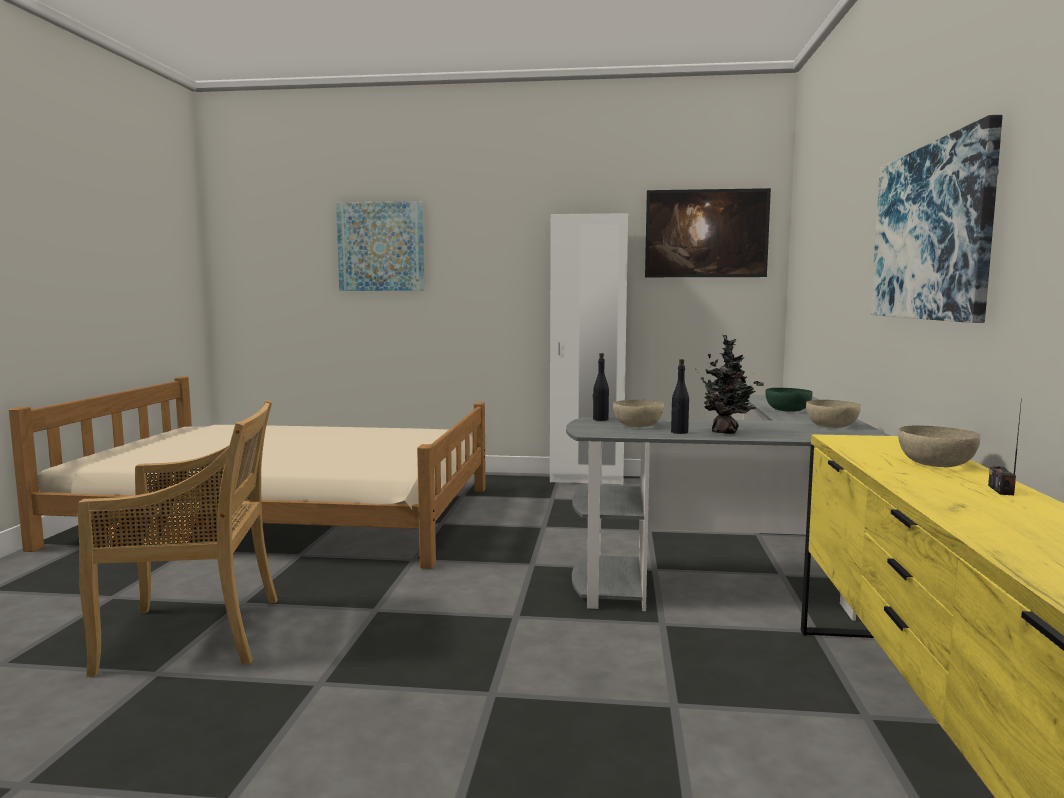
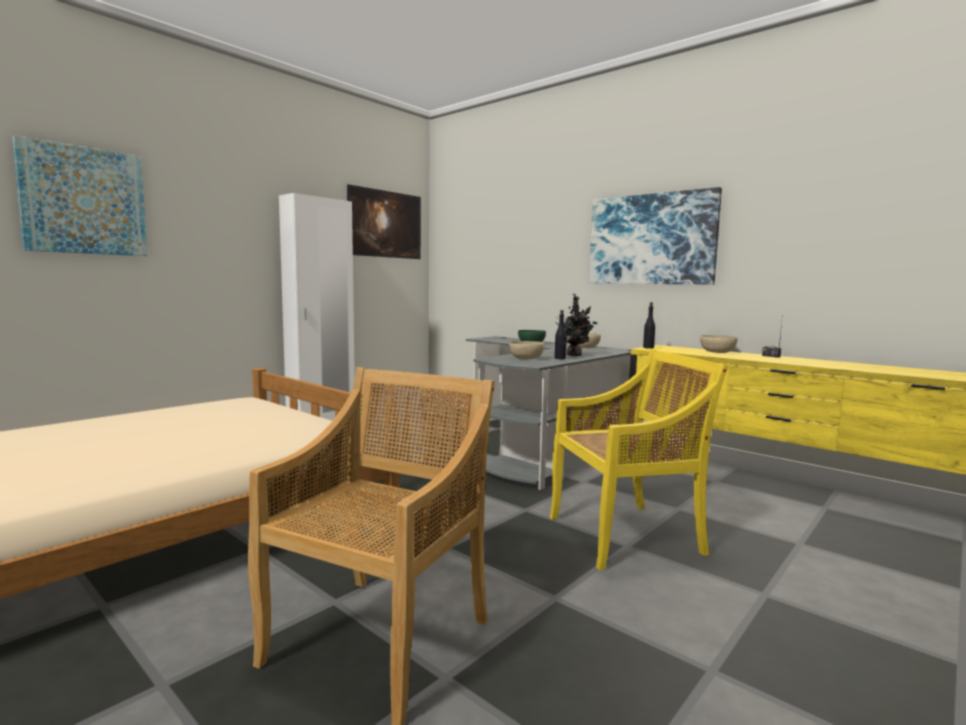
camera: 55 degrees left, 0 degrees up
black bottle [593,353,609,421] -> black bottle moved to [643,302,655,349]
none -> yellow chair [550,349,728,570]

